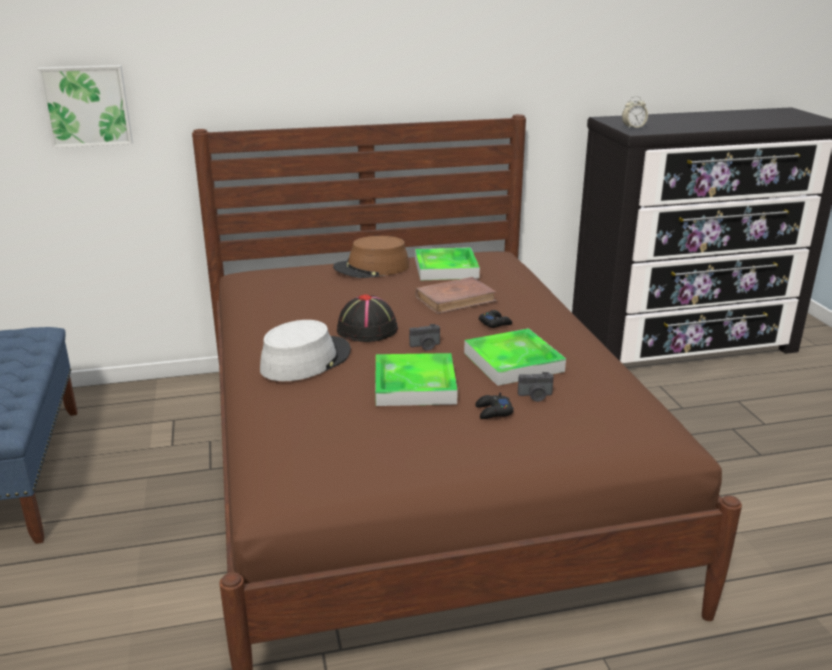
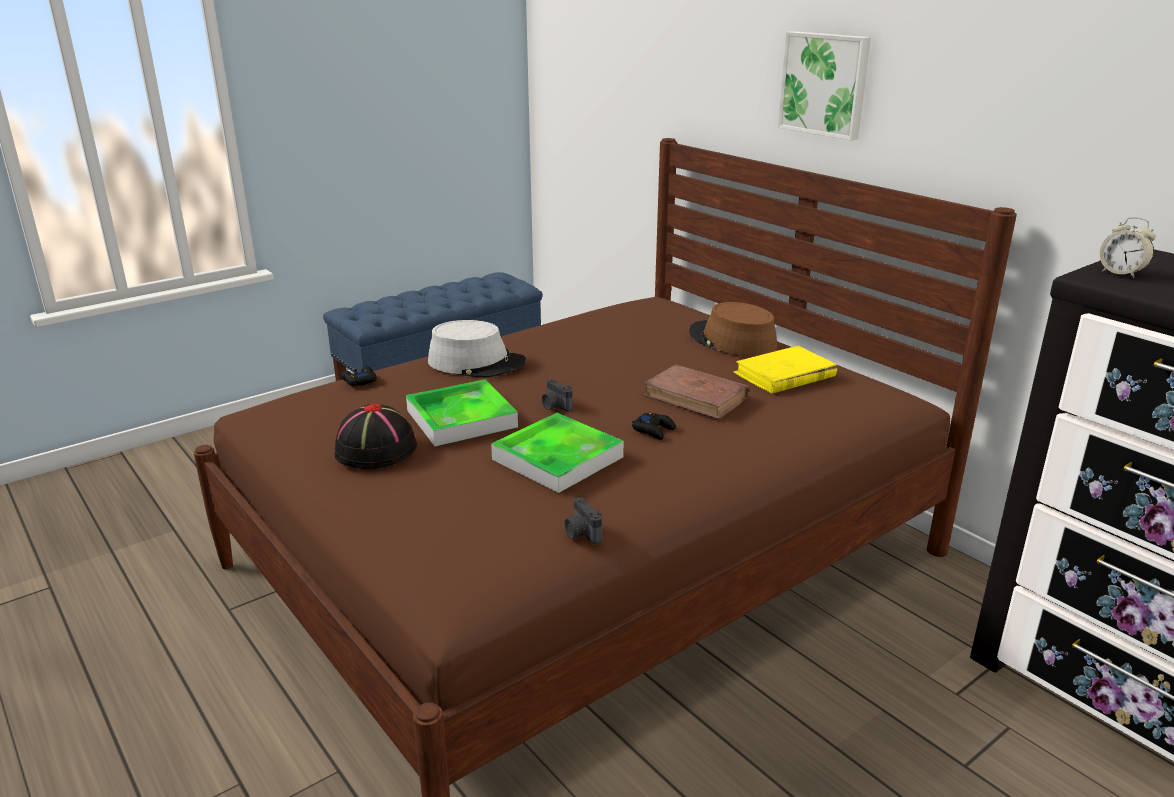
camera: 65 degrees right, 0 degrees up
picture [37,65,133,148] -> picture moved to [778,31,871,140]
black hat [337,294,398,342] -> black hat moved to [335,404,417,469]
tray [415,247,480,281] -> yellow book [733,346,837,394]
black game controller [475,392,514,419] -> black game controller moved to [341,366,377,387]
camera [518,372,554,402] -> camera moved to [564,497,602,544]

